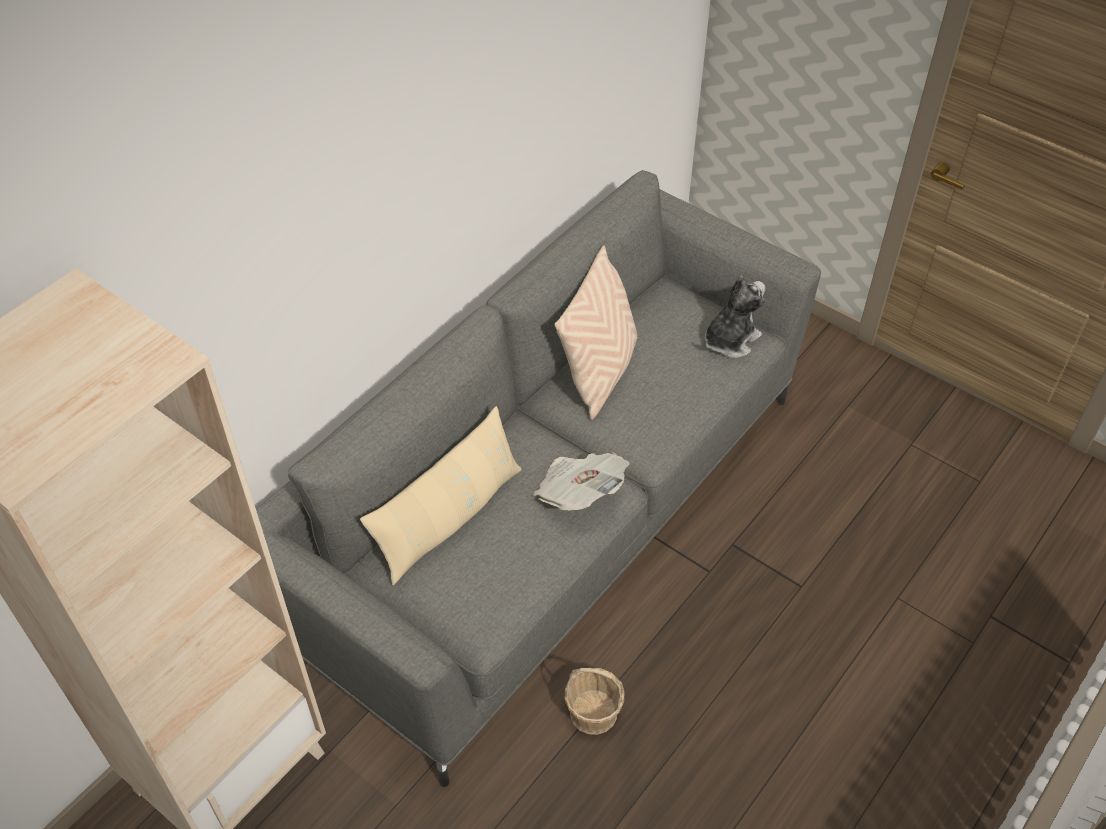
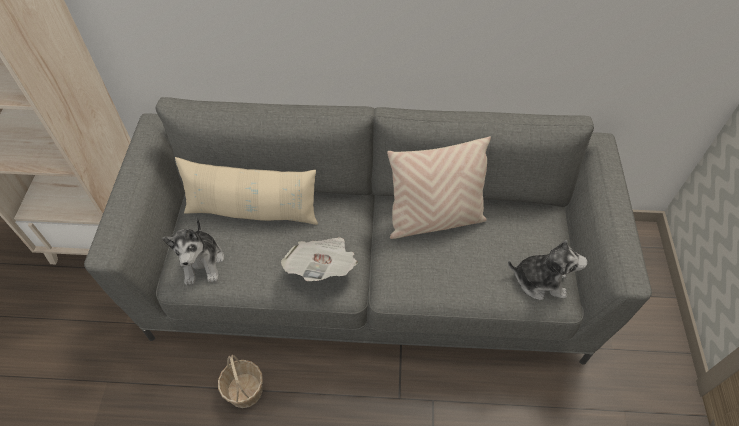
camera: 55 degrees right, 5 degrees up
none -> plush toy [162,218,224,285]

